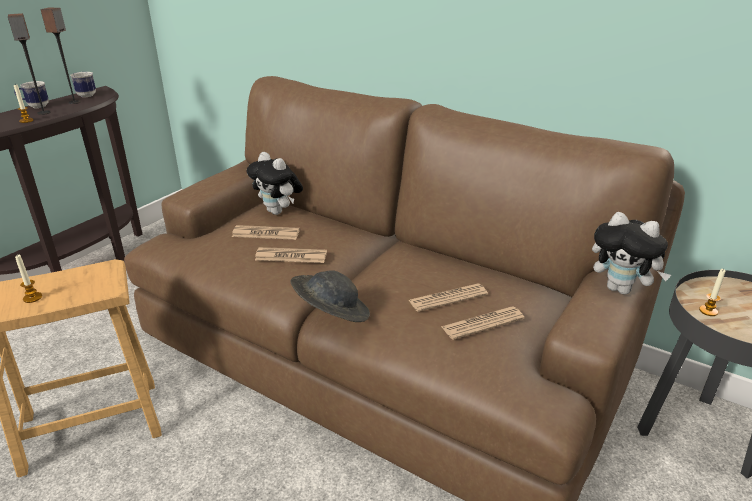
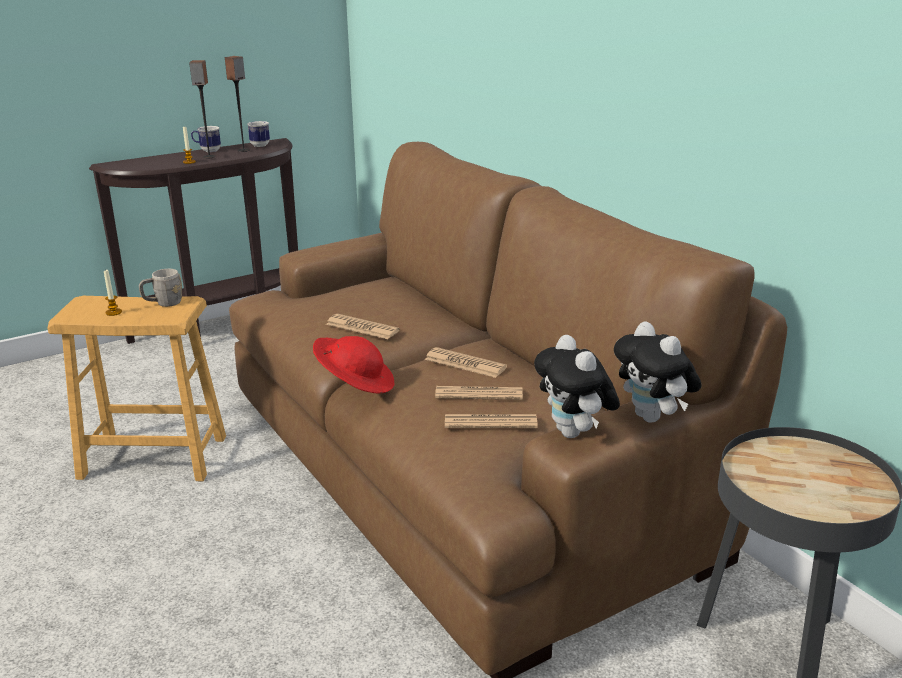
camera: 25 degrees right, 5 degrees down
newspaper [232,225,300,240] -> newspaper moved to [425,347,507,378]
plush toy [247,152,303,215] -> plush toy moved to [534,335,620,438]
grey hat [290,270,370,322] -> red hat [313,336,394,393]
candle [699,269,726,316] -> none
none -> grey mug [139,269,182,307]

